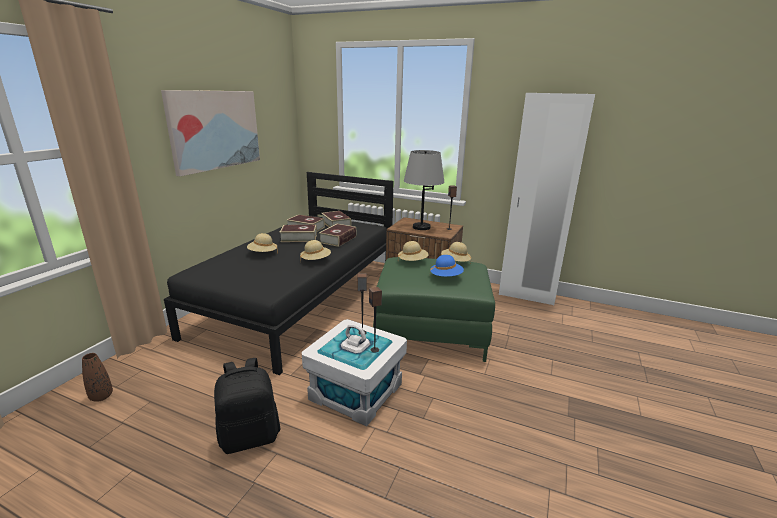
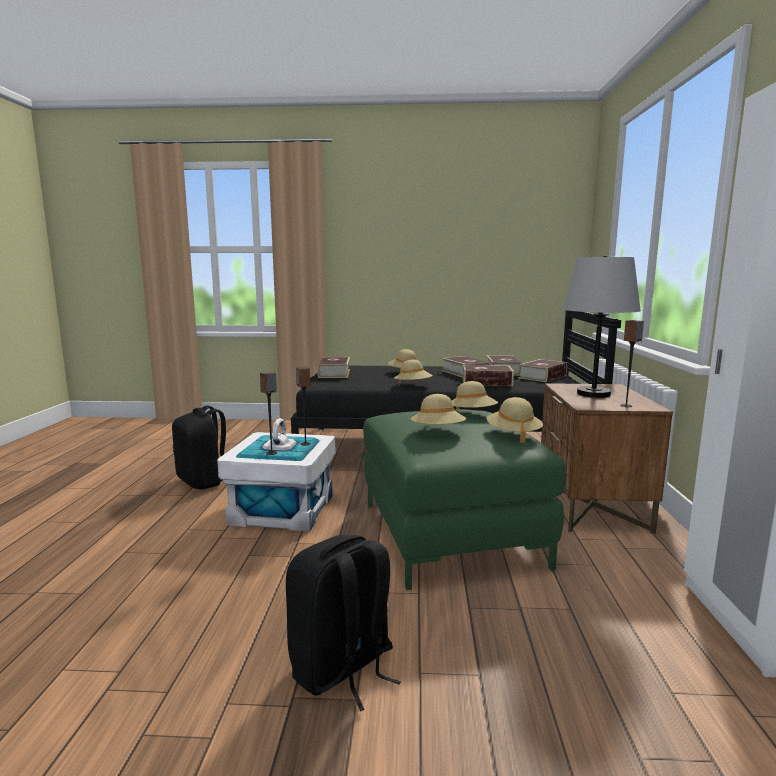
camera: 70 degrees right, 10 degrees down
brown vase [82,353,113,402] -> none
picture [161,90,260,176] -> none
blue hat [430,255,464,277] -> beige hat [411,394,466,425]
none -> black backpack [286,535,401,711]
none -> book [317,357,350,378]

